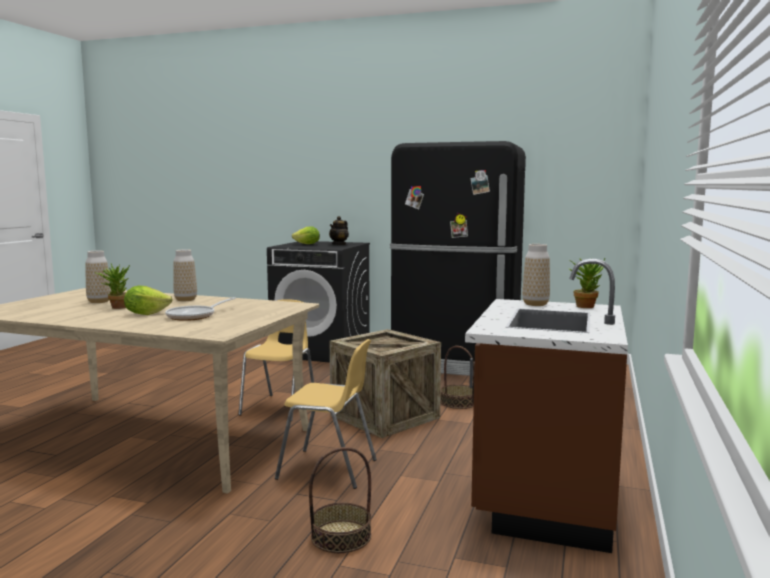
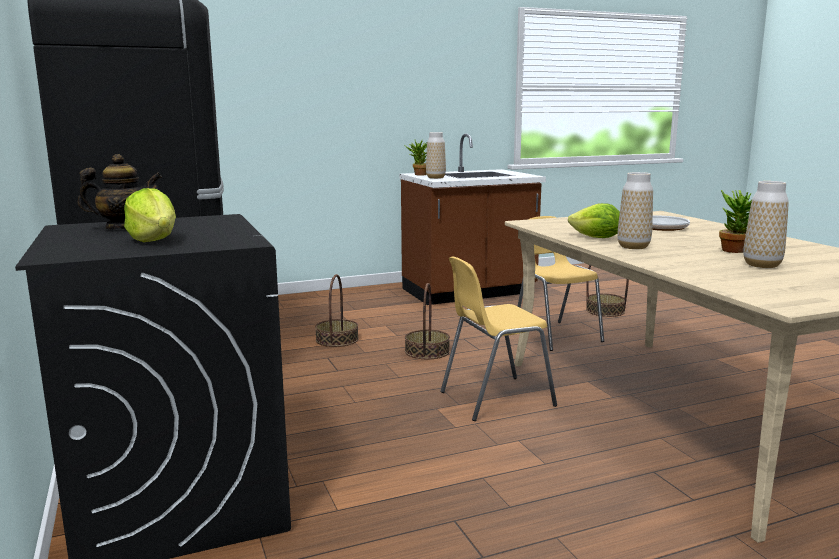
camera: 130 degrees left, 5 degrees up
lettuce [124,286,173,315] -> lettuce moved to [568,203,620,238]
crate [330,329,441,438] -> basket [405,283,450,359]

